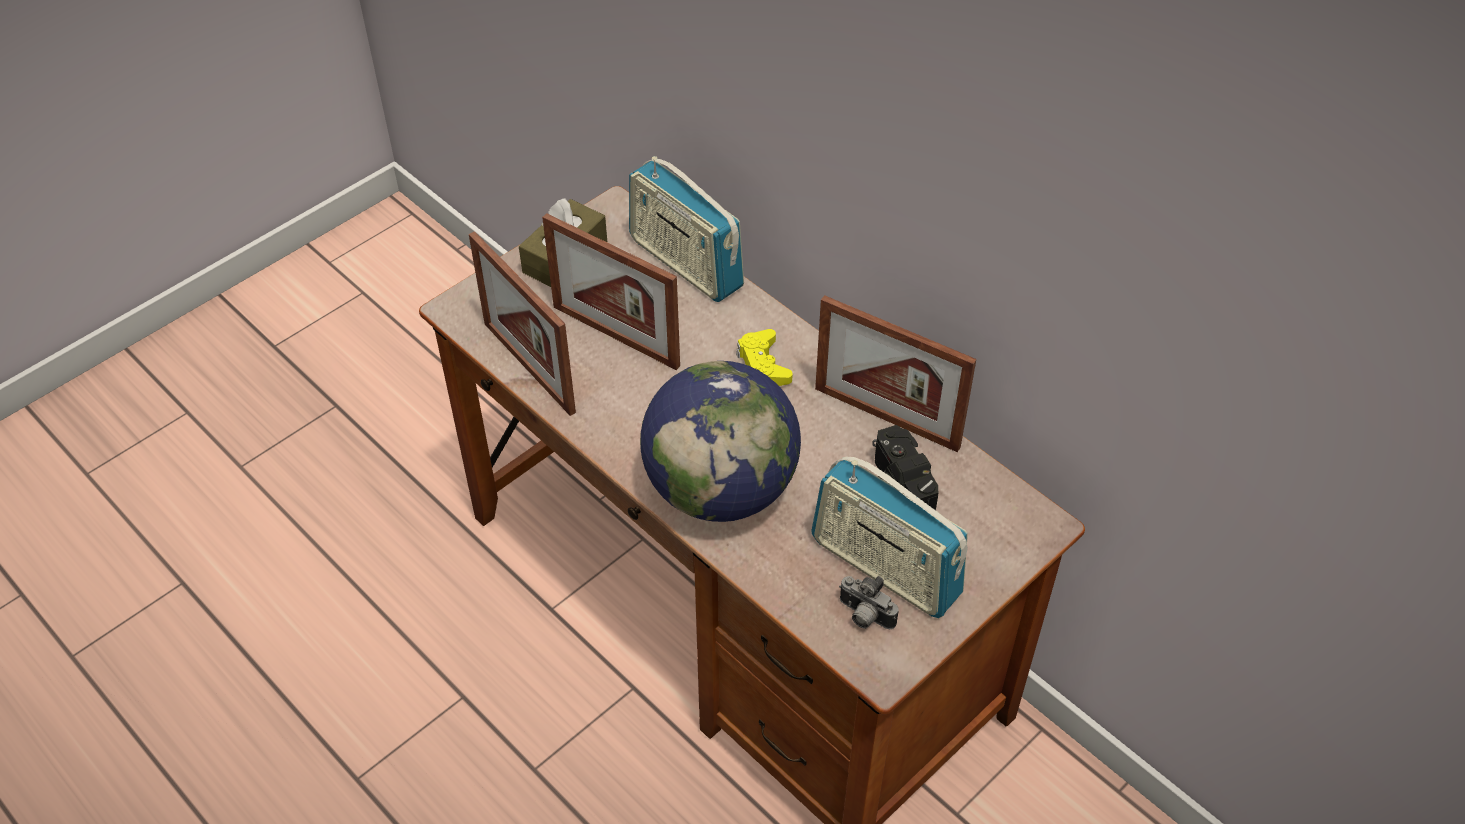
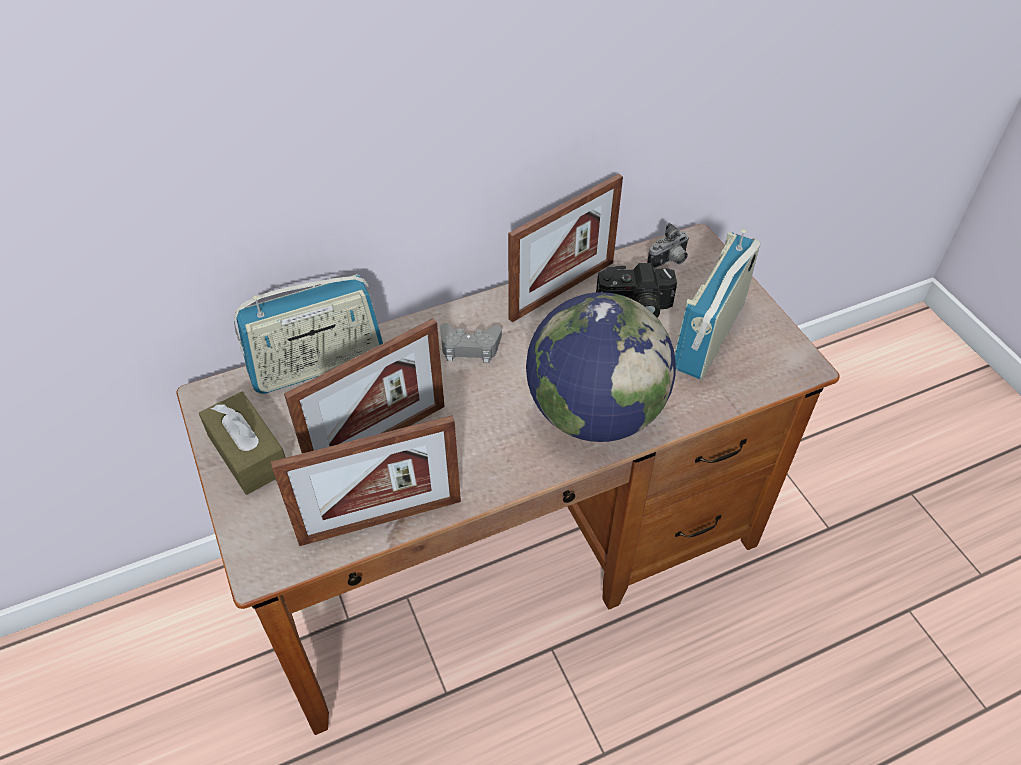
camera: 70 degrees left, 0 degrees up
yellow game controller [736,329,793,386] -> grey game controller [440,323,502,363]
radio [811,457,968,618] -> radio turned 150 degrees clockwise [675,229,761,380]
camera [839,576,899,629] -> camera moved to [647,223,689,268]

